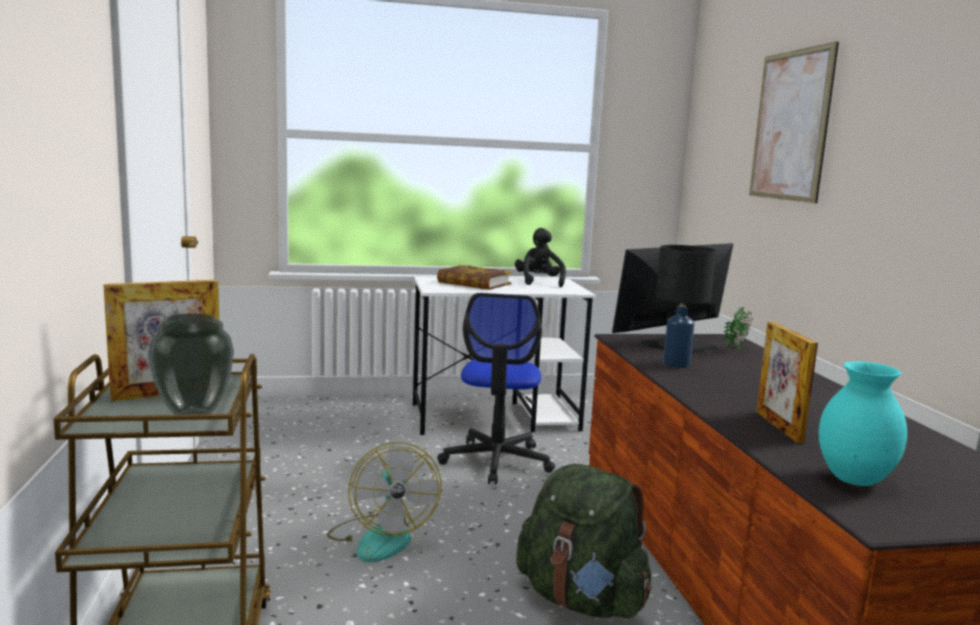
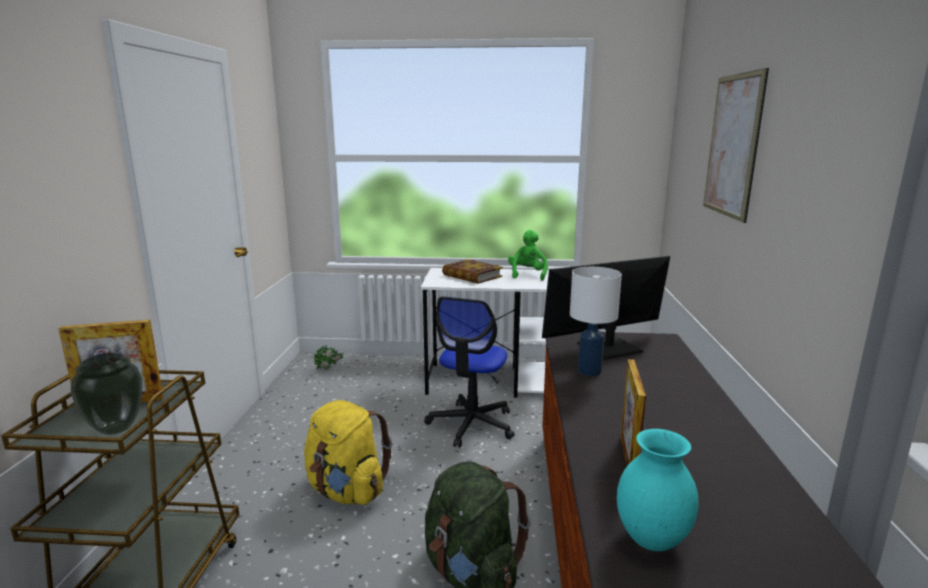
camera: 15 degrees right, 5 degrees up
fan [327,442,441,562] -> yellow backpack [304,400,392,505]
black plush toy [515,228,566,287] -> green plush toy [508,230,548,281]
black table lamp [656,245,716,368] -> white table lamp [570,267,622,376]
potted plant [723,307,753,351] -> potted plant moved to [313,345,343,370]

